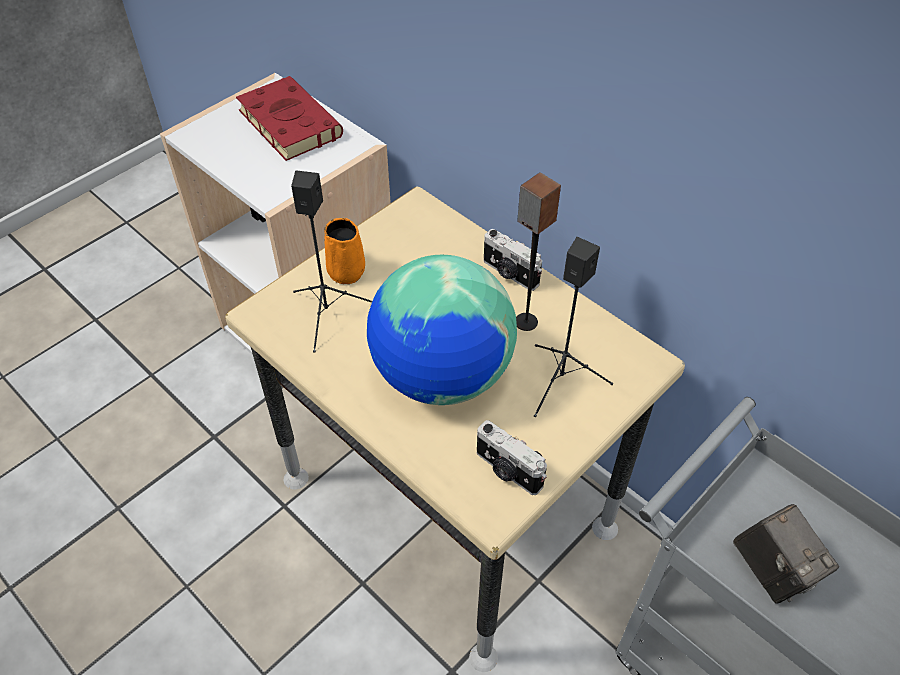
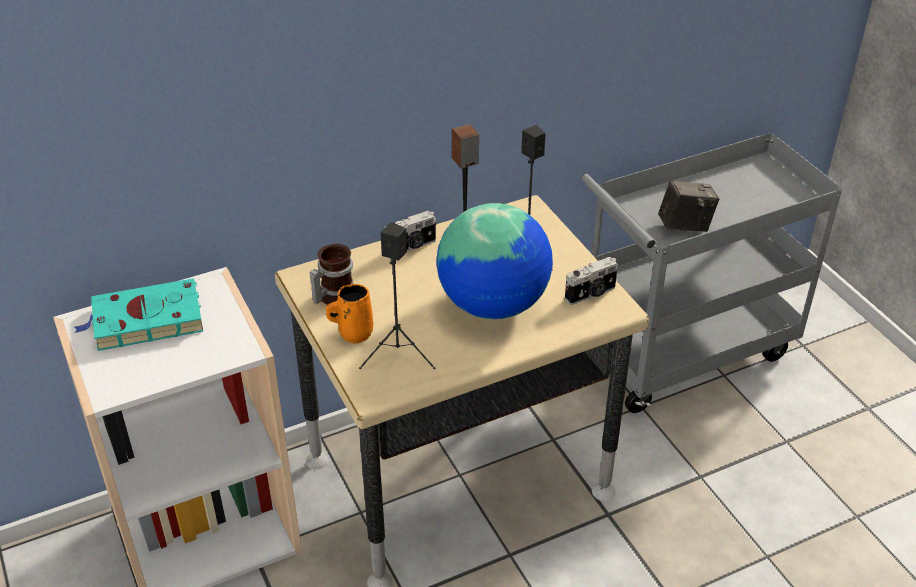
camera: 70 degrees left, 10 degrees down
red book [236,76,343,161] -> turquoise book [75,278,203,351]
none -> mug [309,244,353,305]

